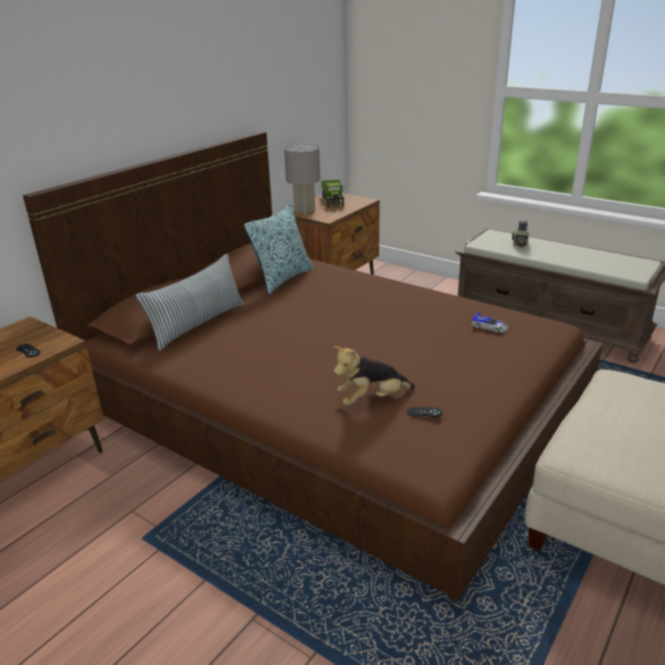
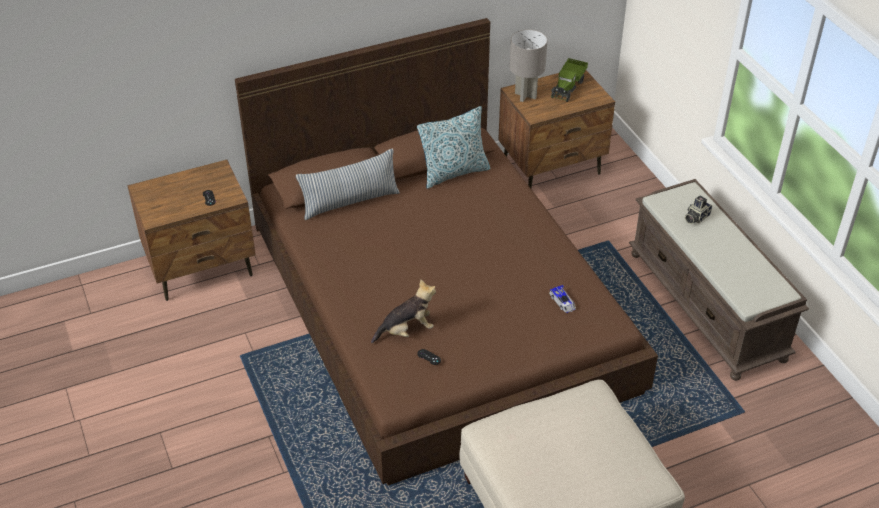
camera: 30 degrees right, 15 degrees up
plush toy [333,346,415,405] -> plush toy turned 150 degrees clockwise [371,279,436,343]

